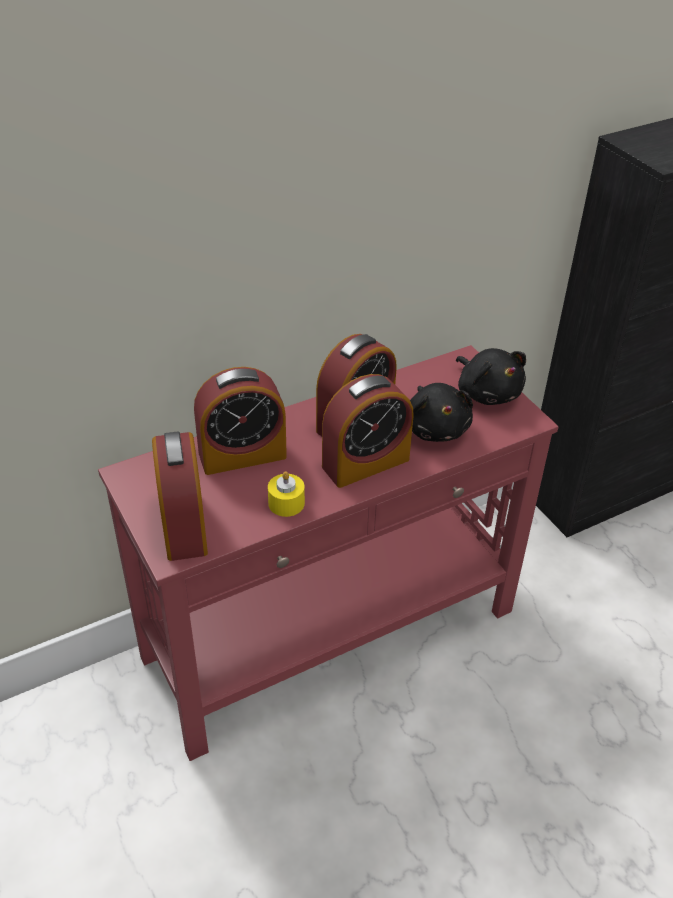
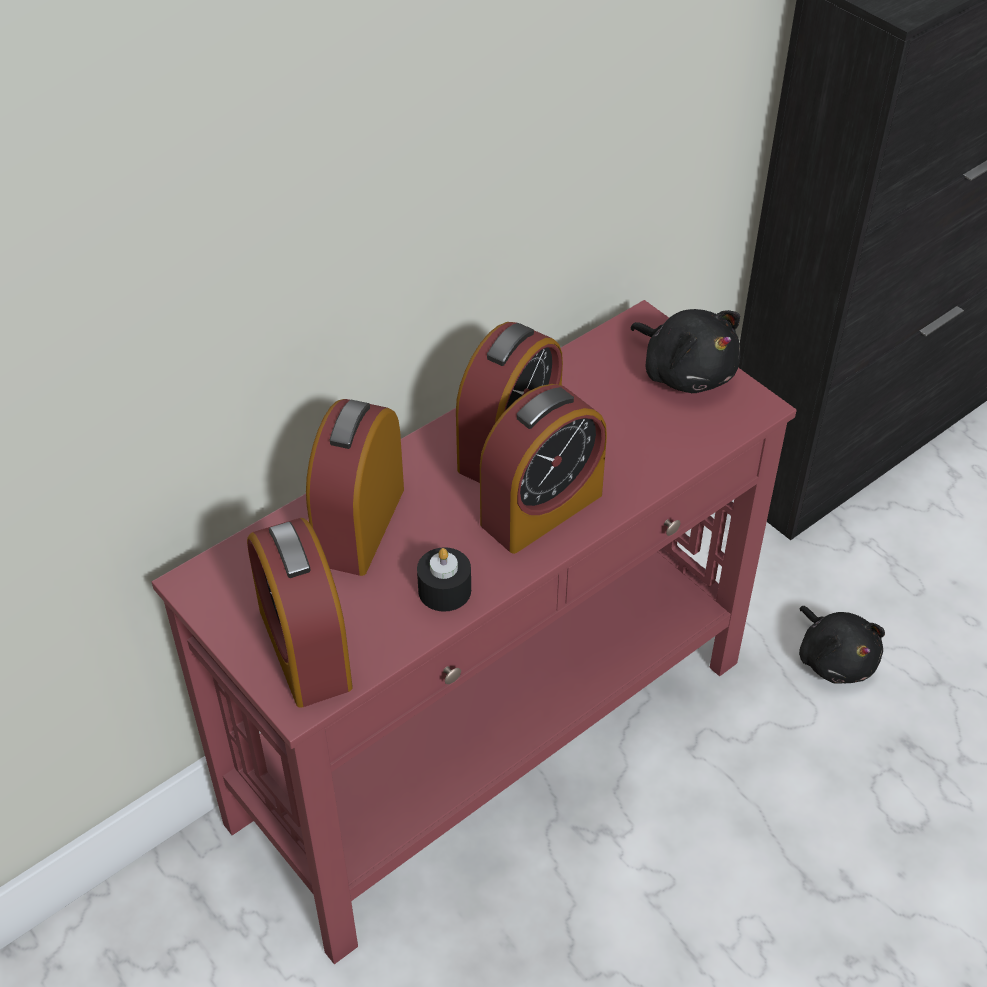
camera: 10 degrees left, 5 degrees up
alarm clock [194,367,287,475] -> alarm clock turned 135 degrees clockwise [306,399,404,576]
yellow candle [268,471,305,517] -> black candle [417,547,471,612]
black plush toy [410,383,473,442] -> black plush toy moved to [799,606,885,684]

